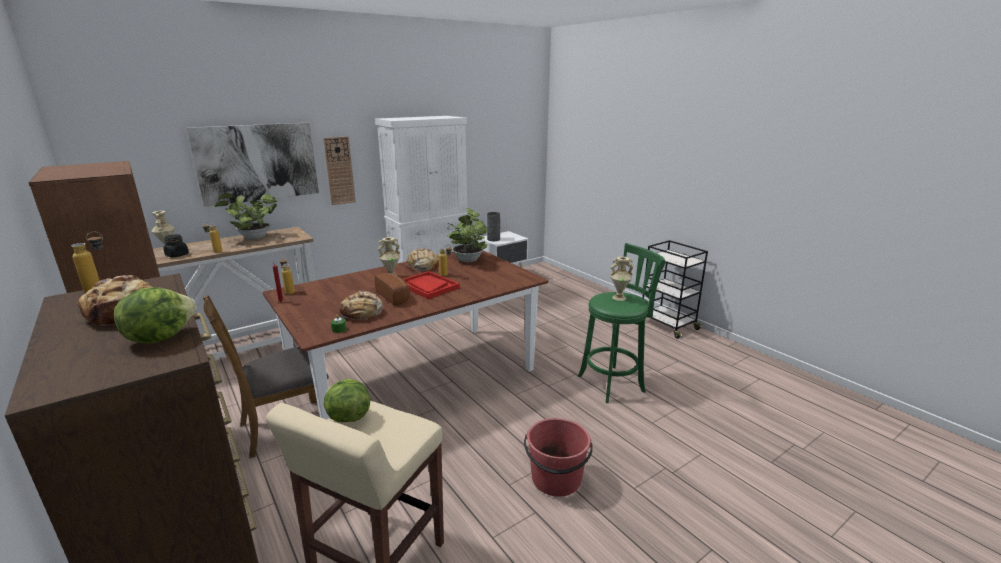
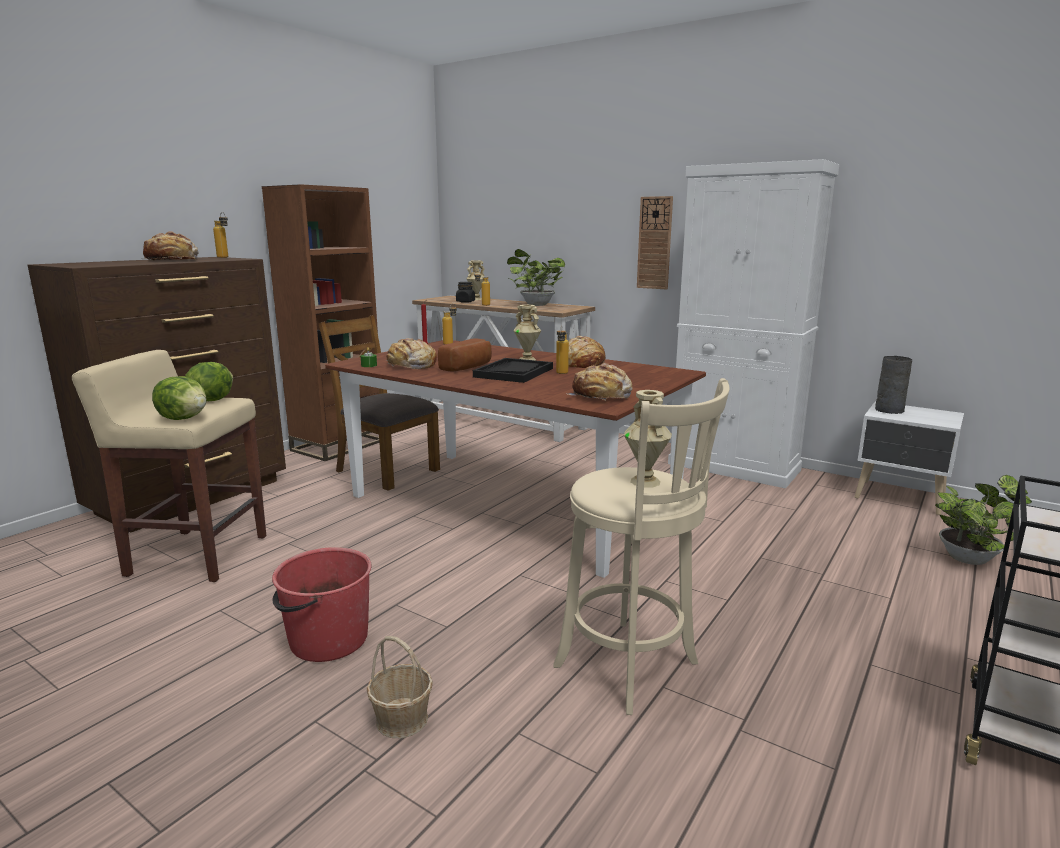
camera: 70 degrees right, 5 degrees down
lettuce [114,287,197,343] -> lettuce moved to [152,376,206,420]
picture [187,123,319,207] -> none
red tray [403,271,460,299] -> black tray [473,358,553,383]
potted plant [447,208,487,263] -> potted plant moved to [935,475,1032,565]
green stool [578,243,666,403] -> beige stool [553,378,730,715]
none -> basket [367,636,433,738]
none -> bread [568,363,633,401]

